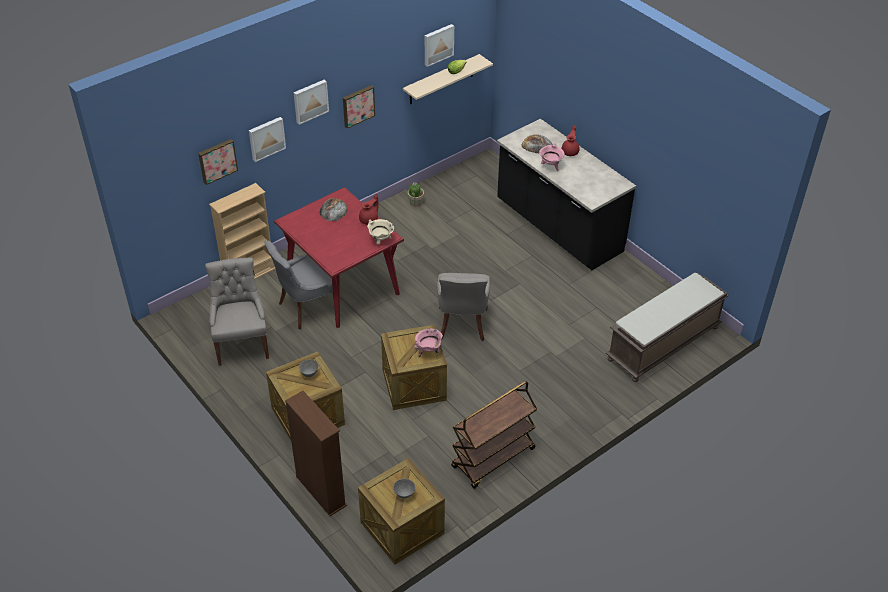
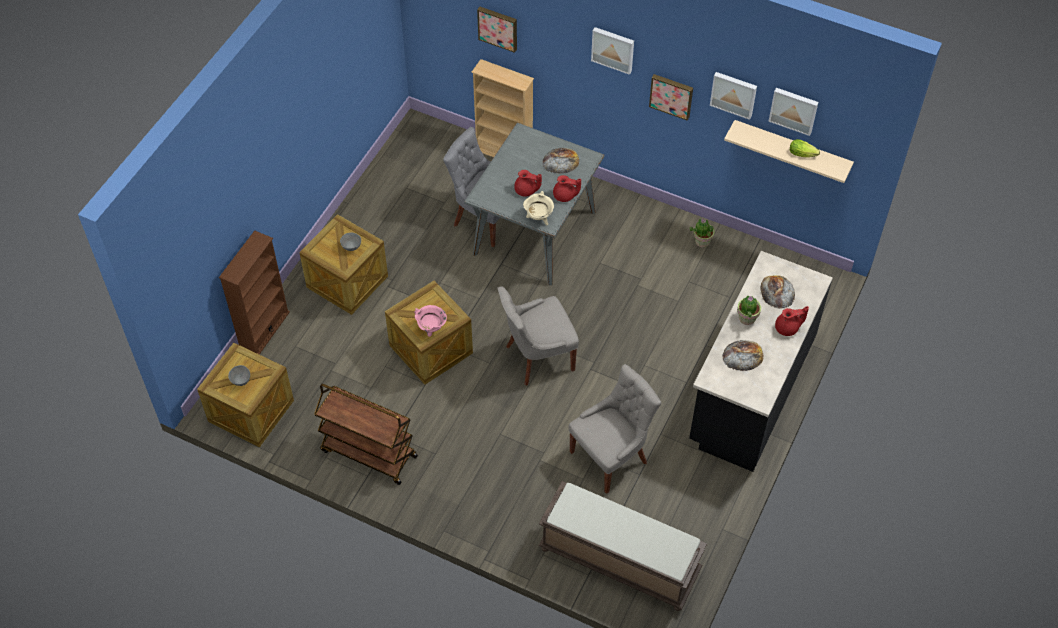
camera: 65 degrees right, 10 degrees up
grey chair [205,258,269,366] -> grey chair moved to [568,364,661,494]
picture [249,117,286,162] -> picture moved to [710,72,757,120]
red dining table [274,187,404,328] -> grey dining table [464,123,605,285]
pink cooking pot [539,143,564,171] -> potted plant [737,295,761,325]
none -> red teapot [514,170,542,197]
none -> bread [722,340,764,371]

